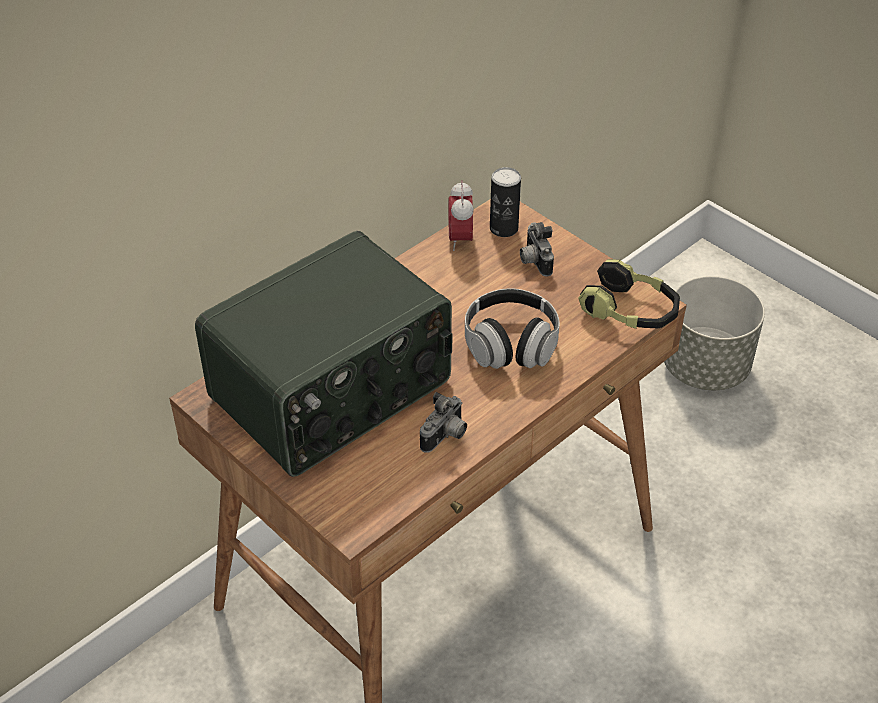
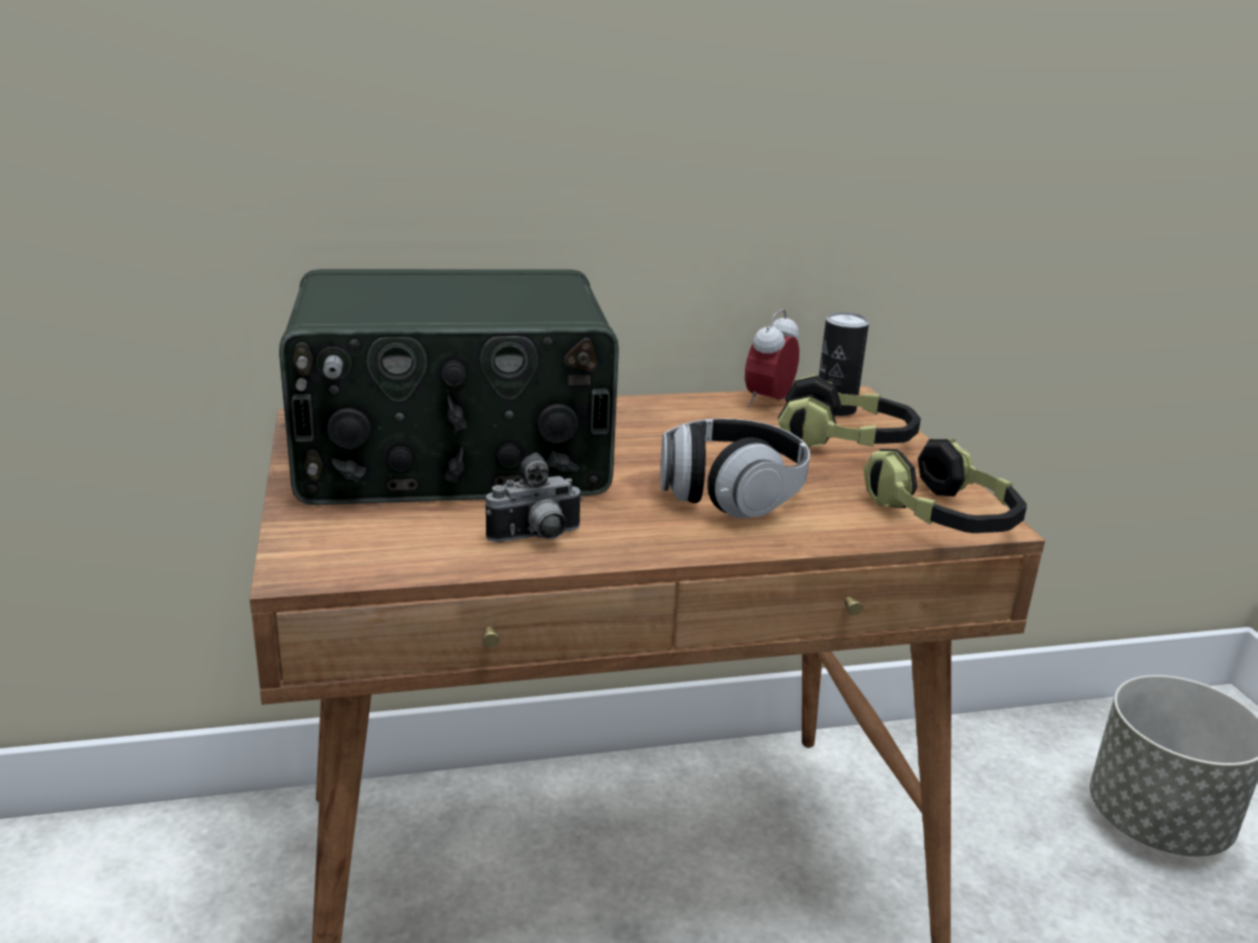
camera: 30 degrees right, 20 degrees down
camera [520,222,554,277] -> headphones [778,374,921,447]

